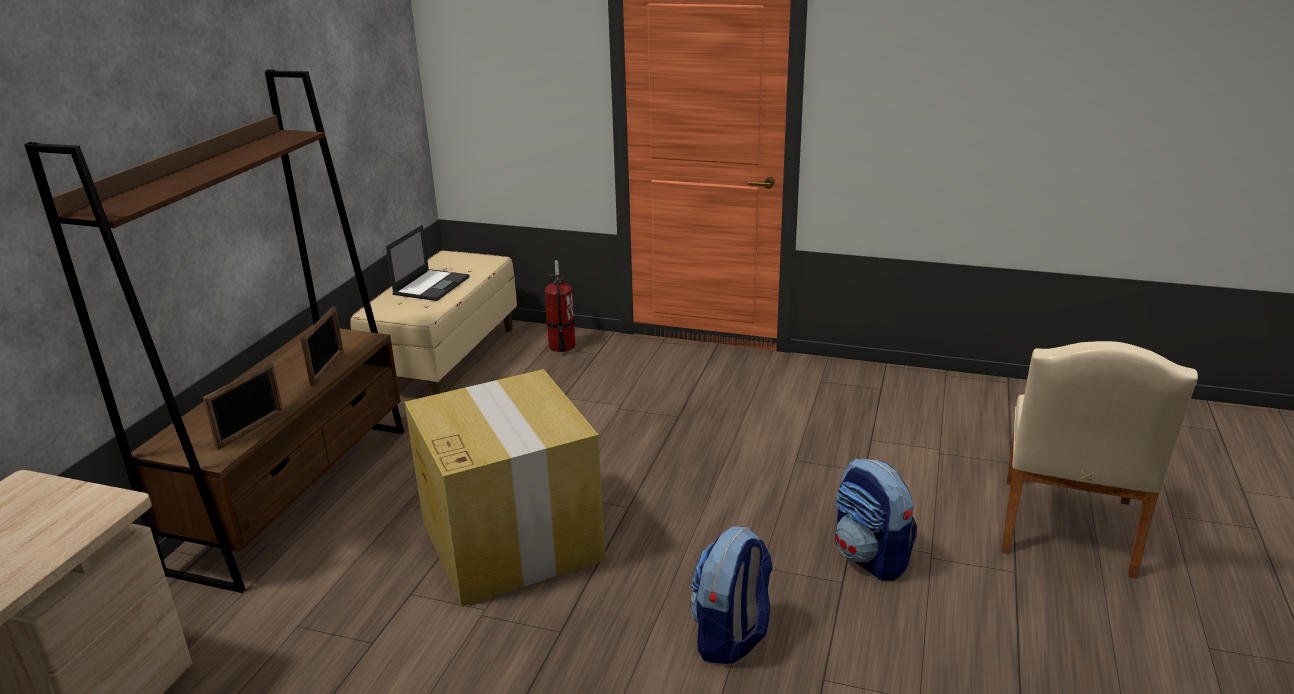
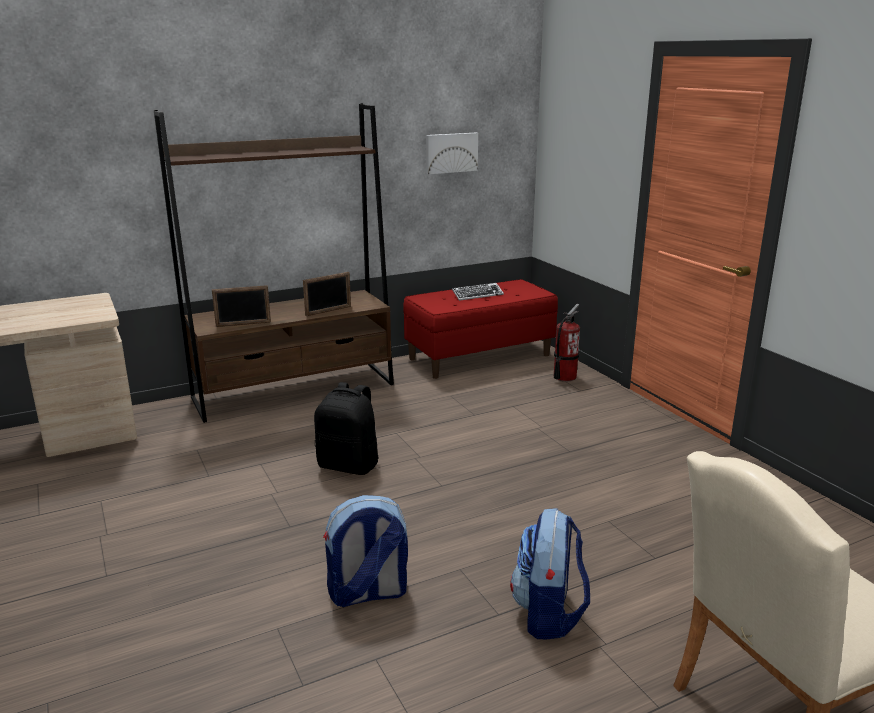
camera: 45 degrees right, 5 degrees down
beige bench [351,251,517,395] -> red bench [404,279,558,379]
laptop [386,225,470,301] -> keyboard [452,283,504,301]
cardboard box [404,369,605,607] -> black backpack [314,382,378,475]
none -> picture [426,133,478,174]

